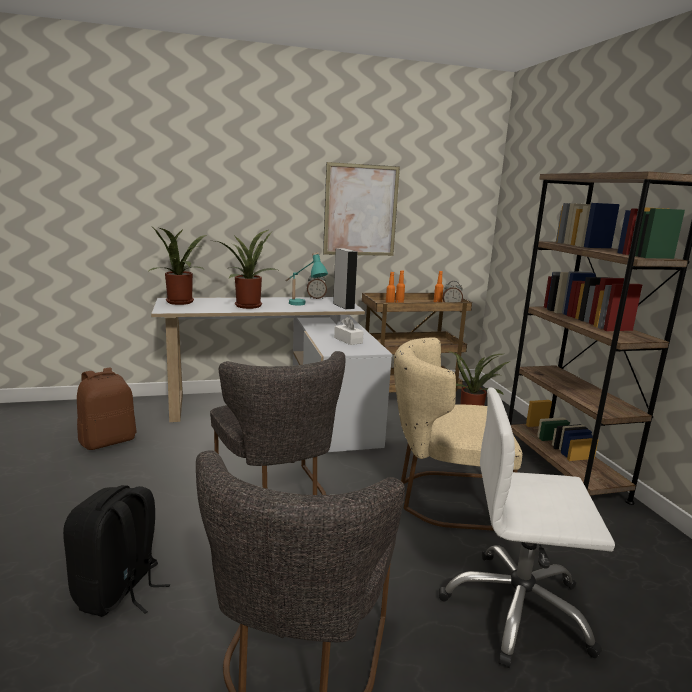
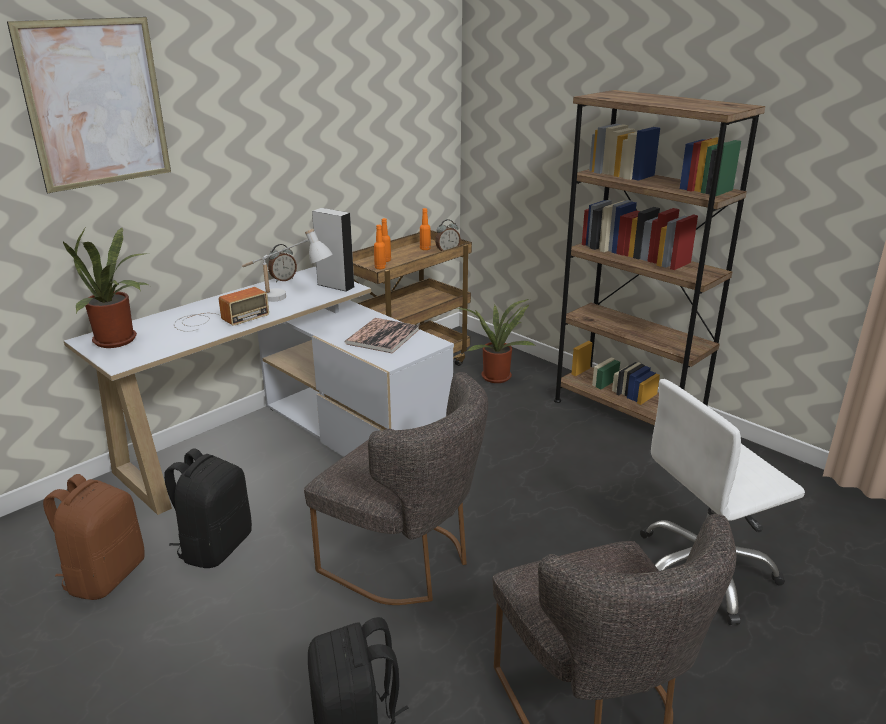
camera: 30 degrees left, 10 degrees up
potted plant [216,229,281,309] -> radio [174,287,269,332]
turquoise table lamp [285,252,328,306] -> white table lamp [242,228,333,302]
picture [323,162,400,256] -> picture moved to [7,17,171,193]
white tissue box [334,317,364,345] -> book [345,318,419,354]
beige chair [394,337,523,531] -> none
none -> black backpack [164,448,252,568]

